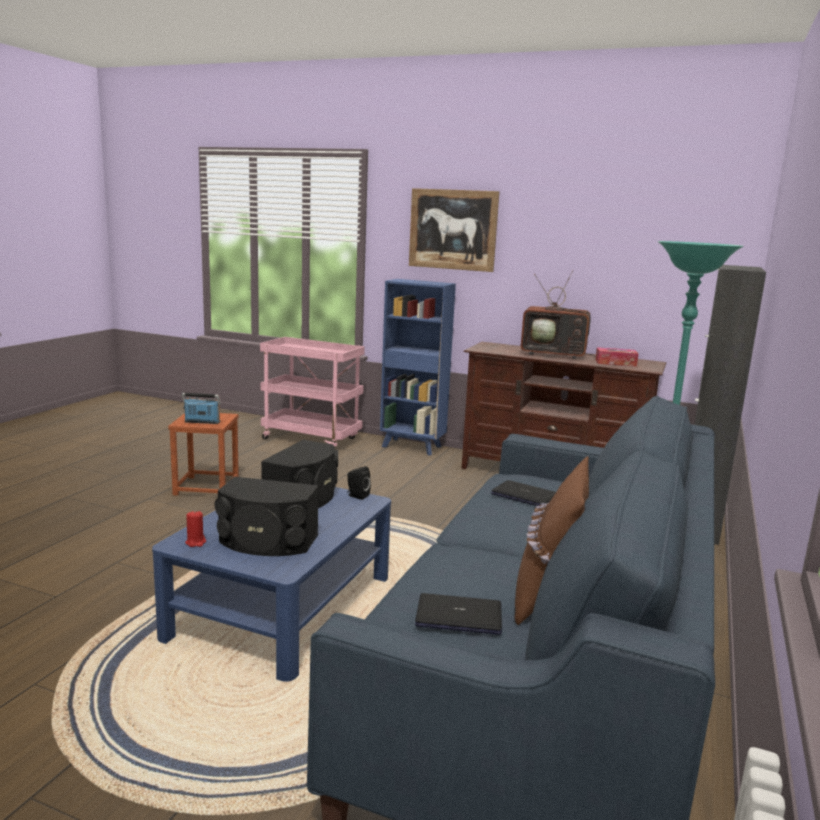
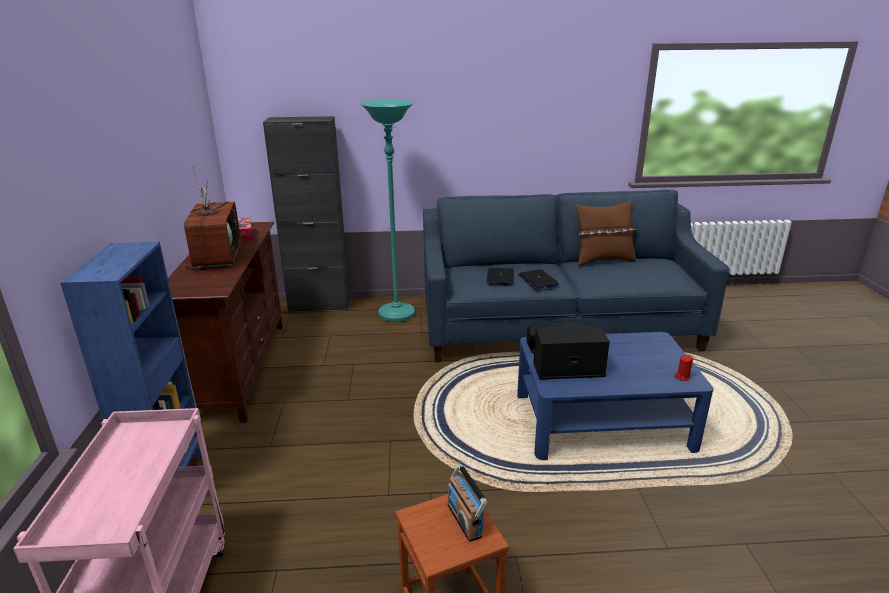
camera: 115 degrees left, 10 degrees up
black speaker [215,477,319,556] -> none
picture [409,188,500,272] -> none
laptop [415,593,502,635] -> laptop moved to [518,269,559,289]

